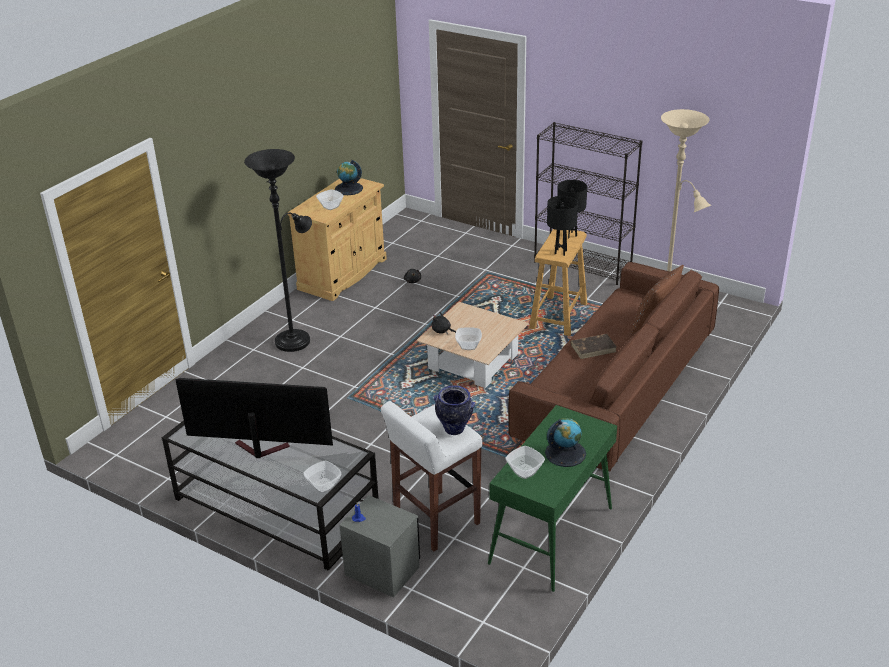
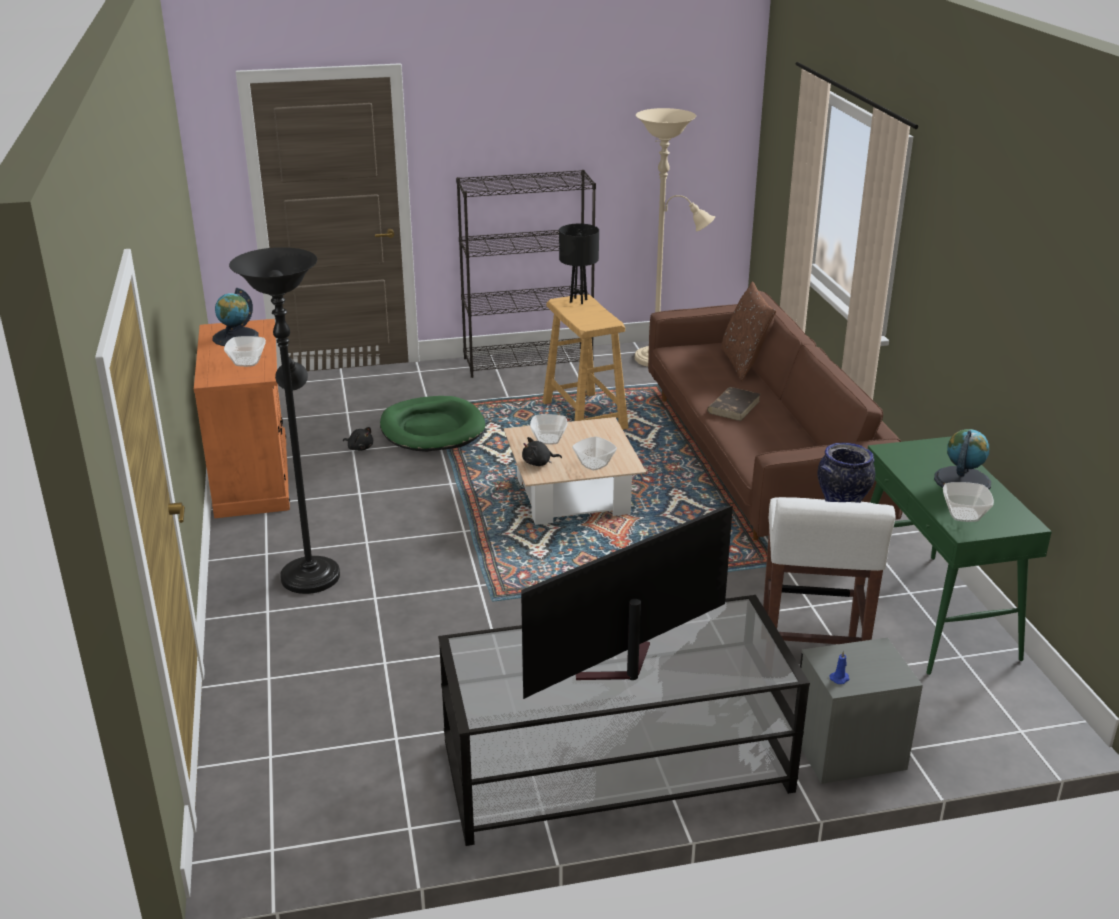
camera: 45 degrees left, 5 degrees down
beige cabinet [288,178,387,301] -> orange cabinet [194,319,290,518]
bowl [303,461,342,493] -> bowl moved to [530,414,568,445]
black table lamp [547,196,578,256] -> none
none -> green dog bed [380,396,485,452]

